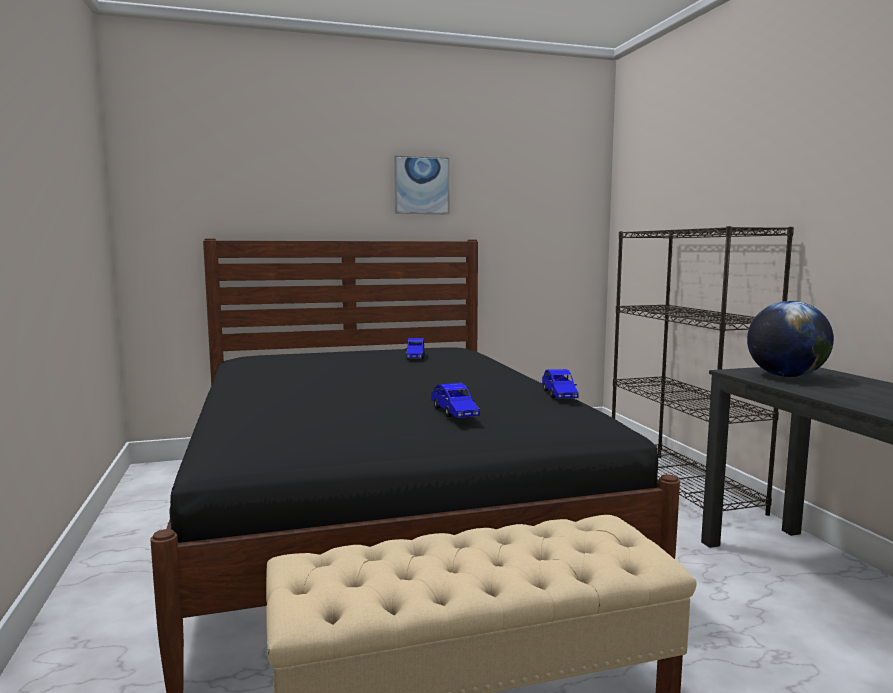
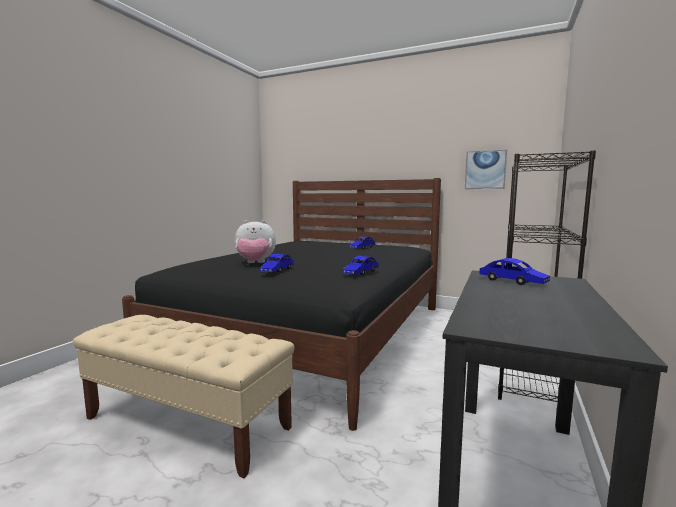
camera: 40 degrees right, 0 degrees up
picture [394,155,450,214] -> picture moved to [465,150,507,189]
globe [747,301,834,378] -> blue toy car [479,258,550,285]
none -> plush toy [235,220,276,263]

